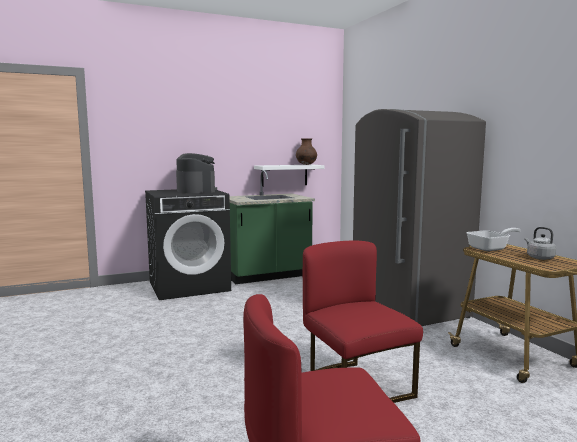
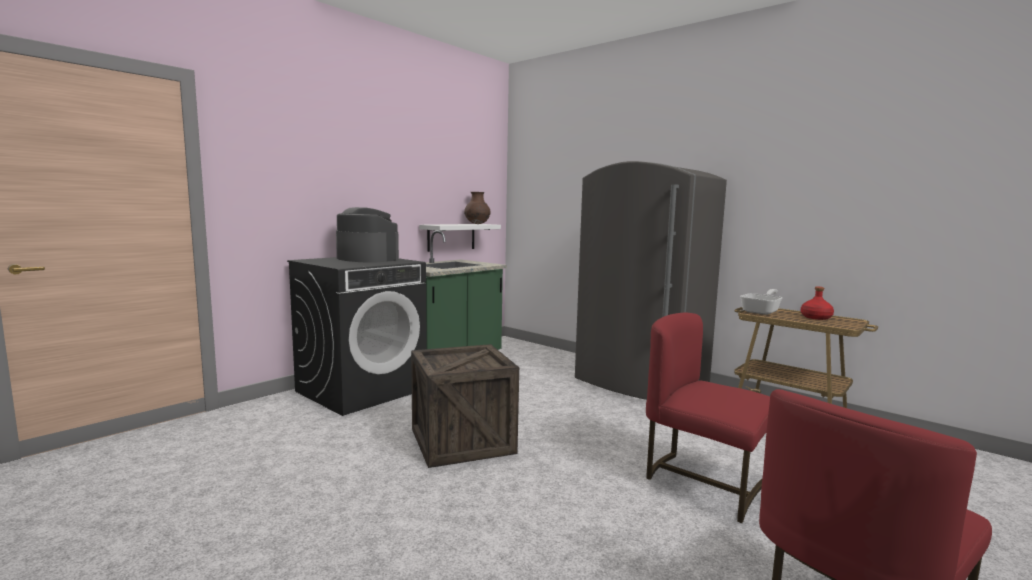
camera: 25 degrees left, 0 degrees up
grey kettle [525,227,556,260] -> red bottle [801,287,834,320]
none -> crate [411,344,519,468]

